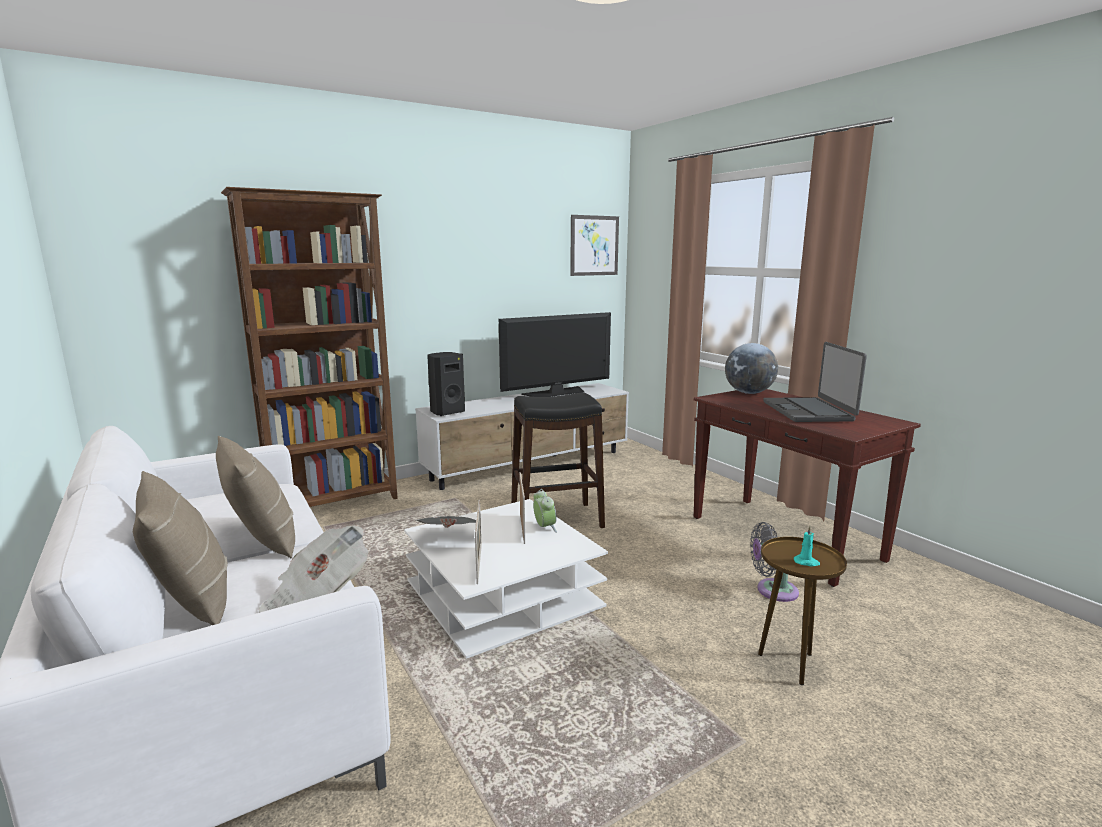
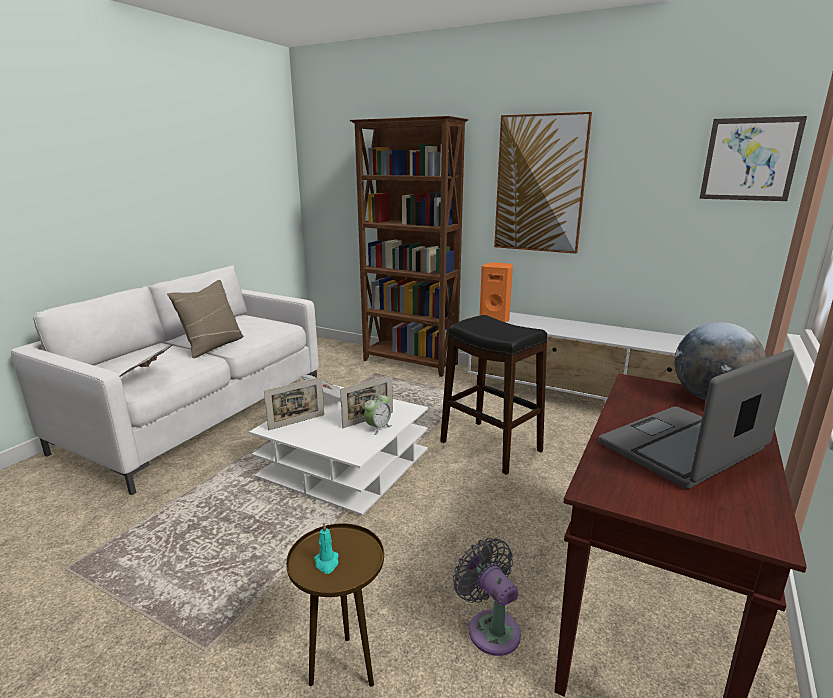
camera: 60 degrees right, 5 degrees up
beige pillow [133,471,228,625] -> none
black speaker [427,352,465,416] -> orange speaker [480,263,513,322]
television [499,312,611,397] -> none
none -> picture [494,112,592,254]

